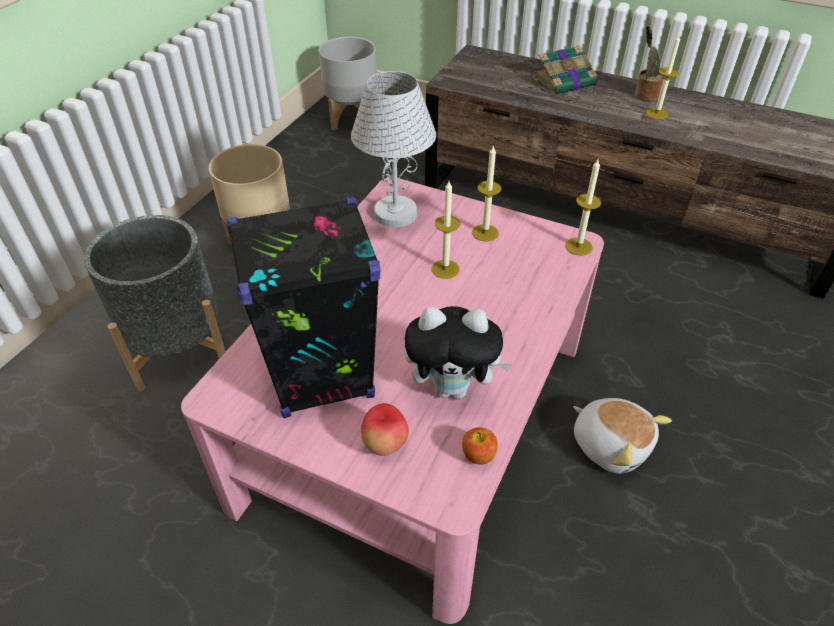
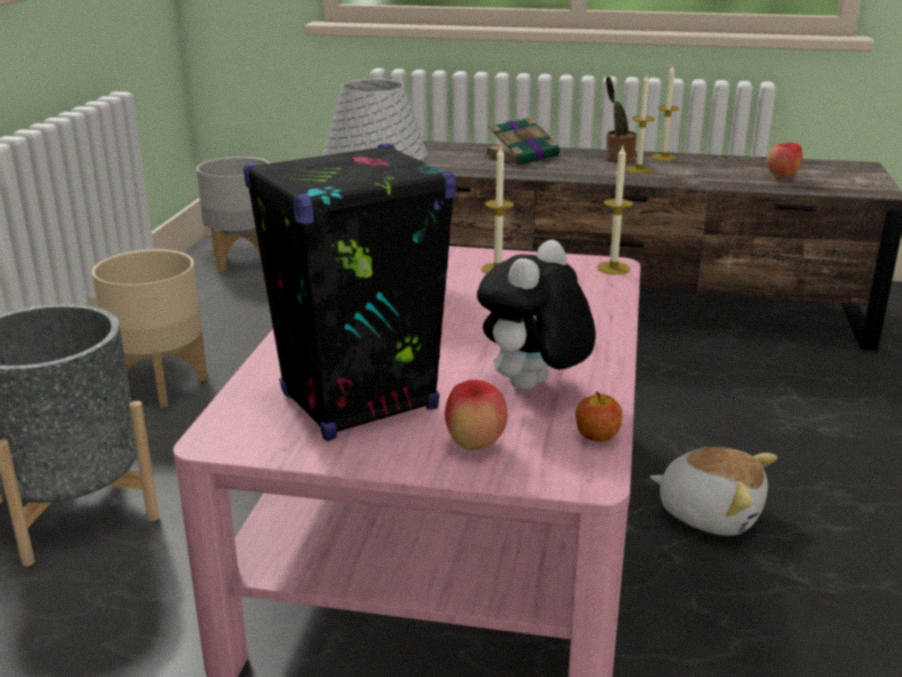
camera: 15 degrees left, 20 degrees down
plush toy [405,306,513,399] -> plush toy turned 135 degrees clockwise [477,240,596,390]
candle [432,181,460,279] -> candle moved to [652,64,679,161]
none -> apple [767,142,803,179]

